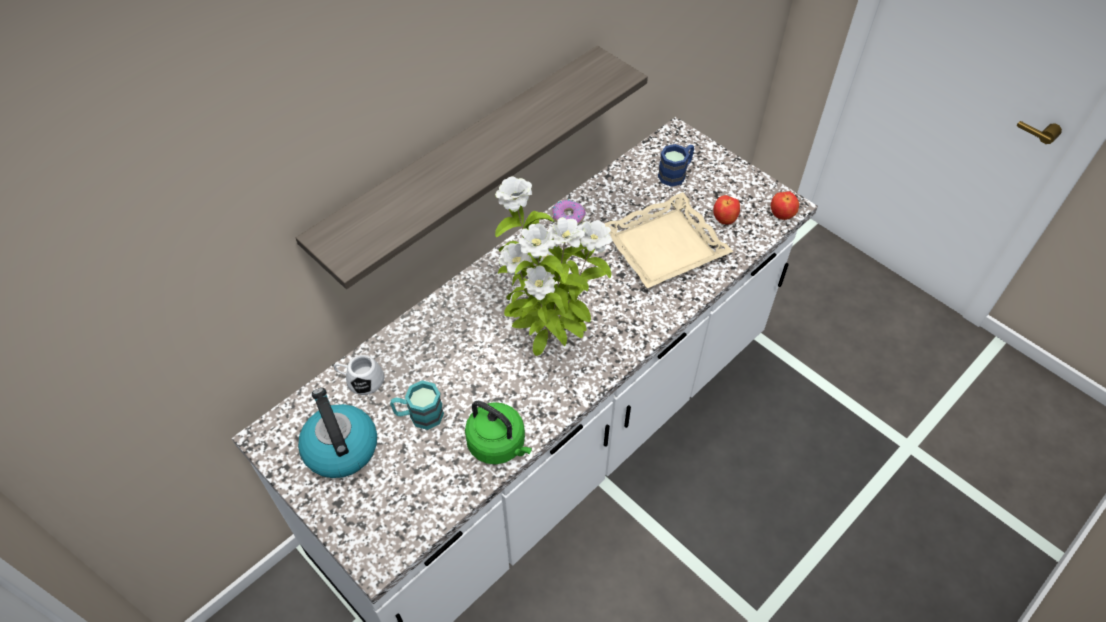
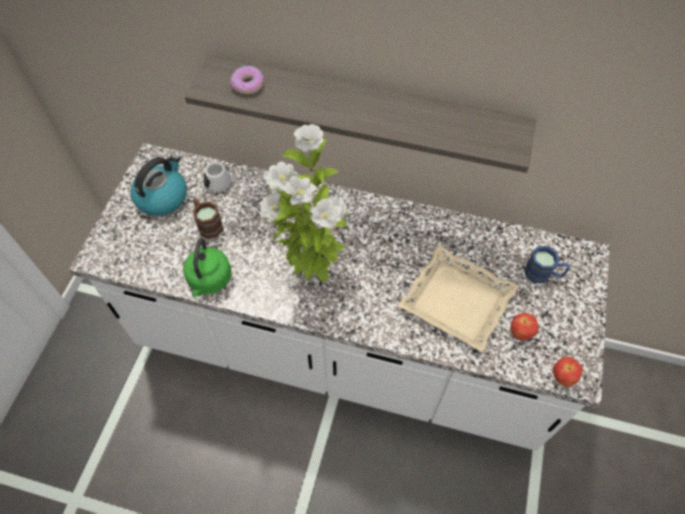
camera: 60 degrees right, 5 degrees up
turquoise mug [390,380,444,430] -> brown mug [193,198,223,239]
donut [552,199,586,225] -> donut moved to [230,65,264,94]

